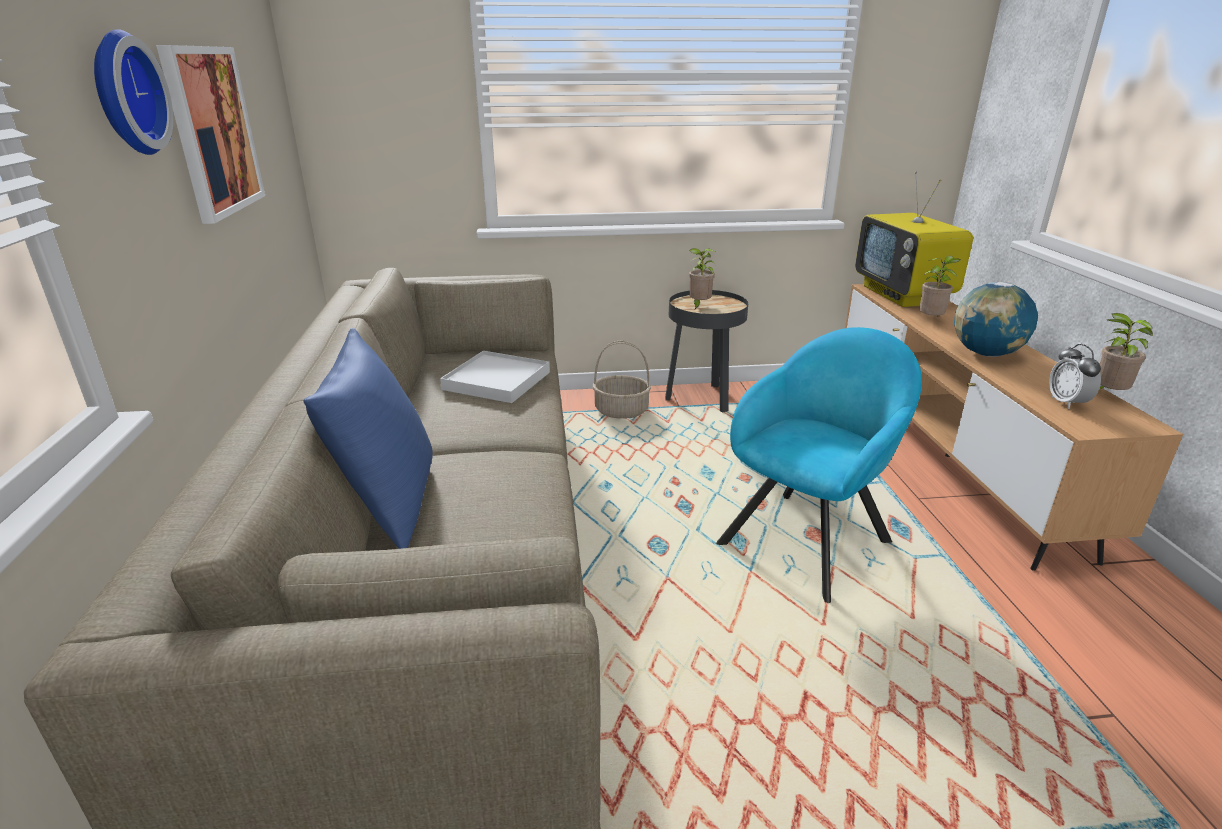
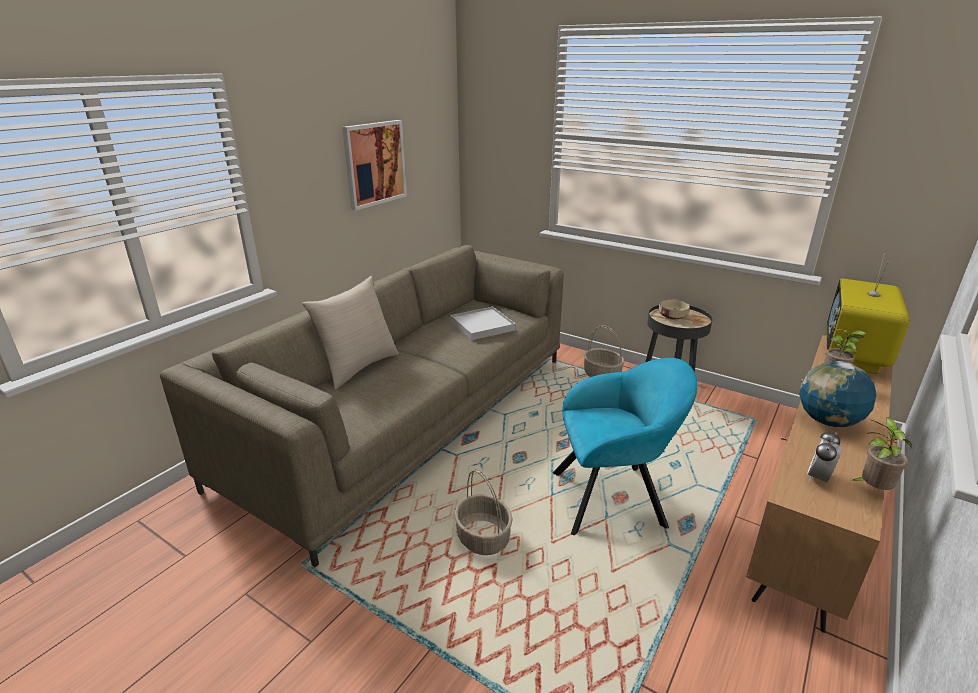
camera: 40 degrees right, 0 degrees up
wall clock [94,29,173,155] -> none
blue pillow [304,328,433,549] -> beige pillow [302,276,399,390]
potted plant [689,248,716,309] -> beige bowl [659,298,690,319]
none -> basket [454,469,513,555]

